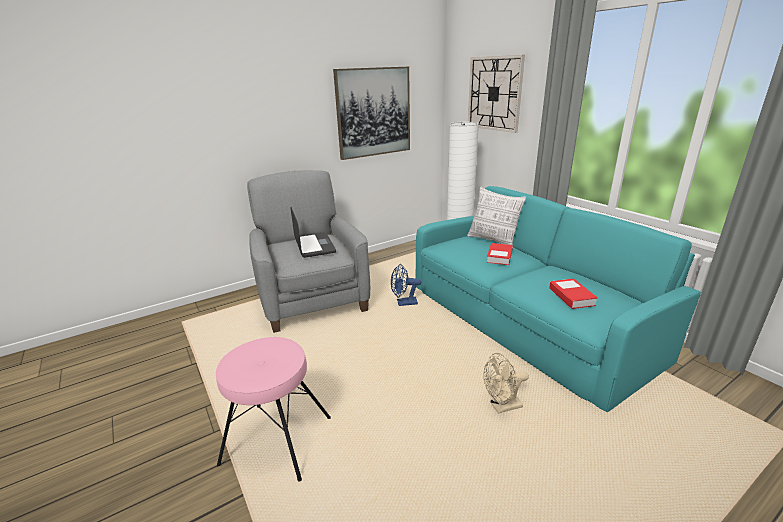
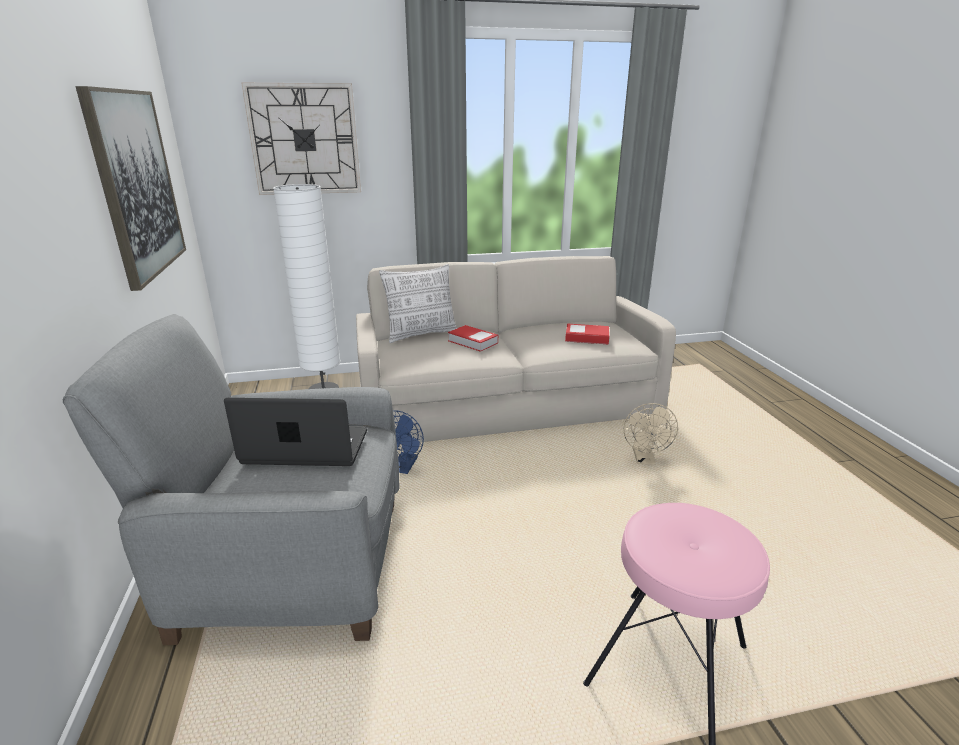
camera: 70 degrees left, 0 degrees up
turquoise sofa [415,186,701,412] -> beige sofa [356,256,676,445]

